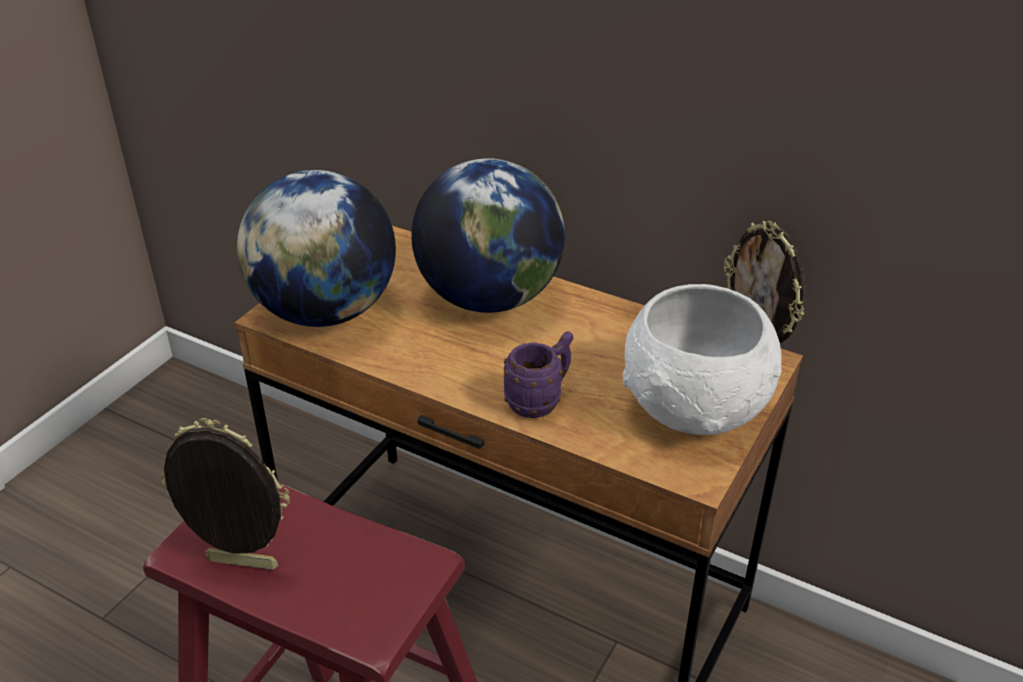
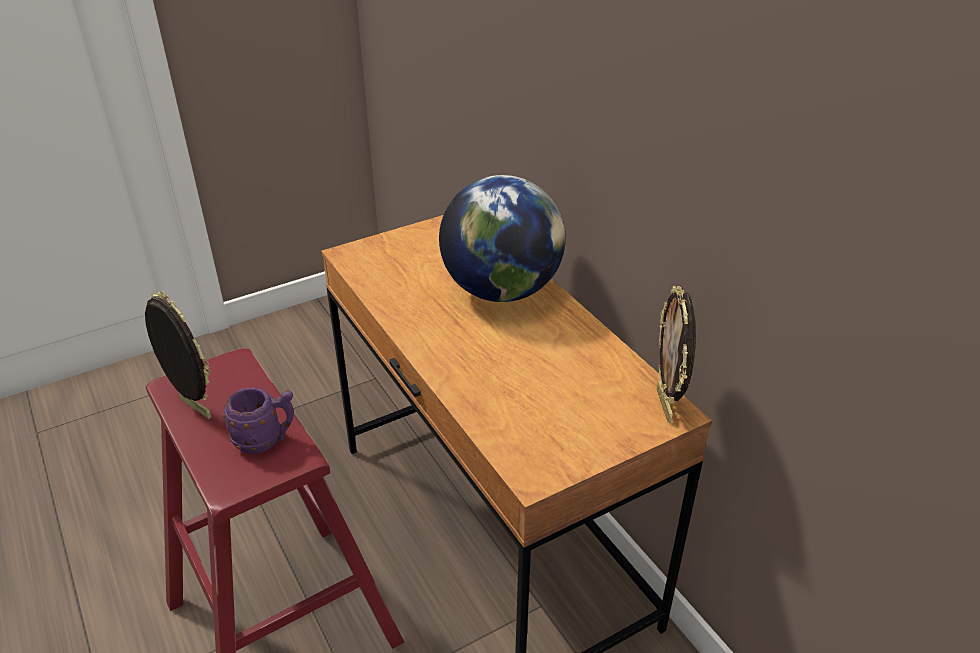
camera: 30 degrees right, 0 degrees up
globe [237,170,396,327] -> none
purple mug [504,332,573,418] -> purple mug moved to [223,388,294,454]
white bowl [623,284,782,435] -> none

